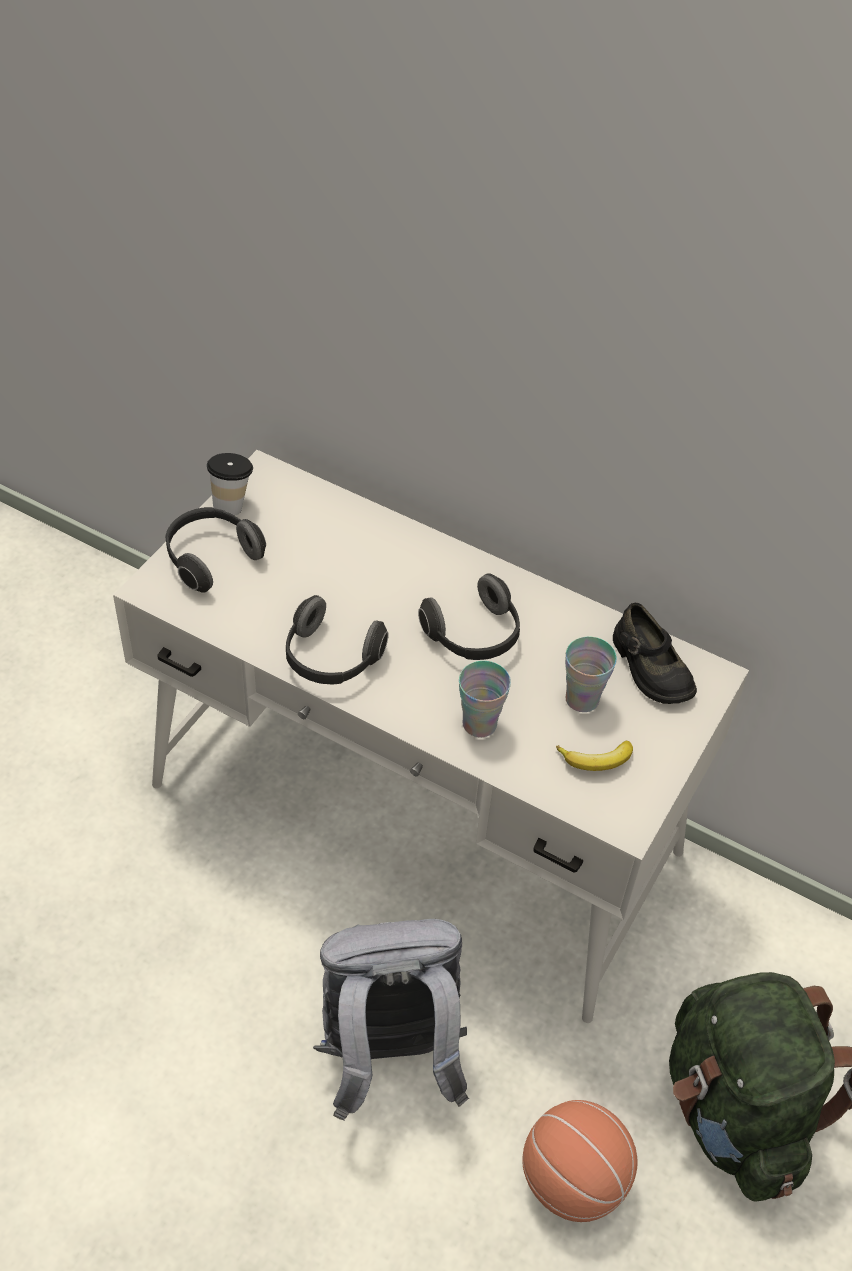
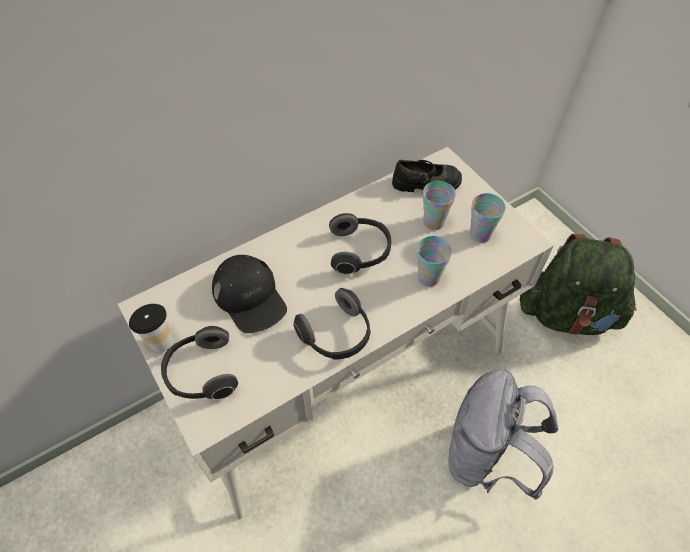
camera: 60 degrees left, 5 degrees up
basketball [522,1100,638,1222] -> none
banana [556,741,633,771] -> cup [469,193,506,243]
none -> black cap [212,255,287,333]

